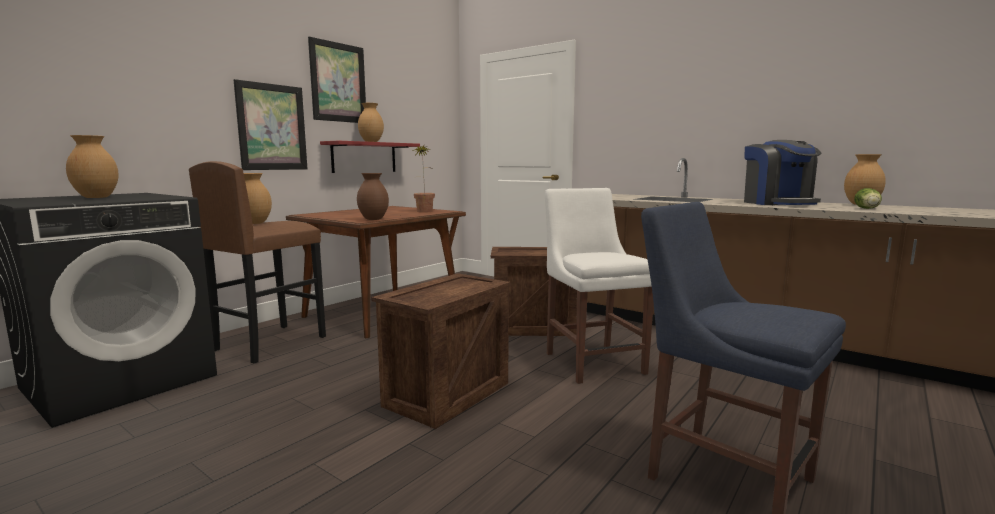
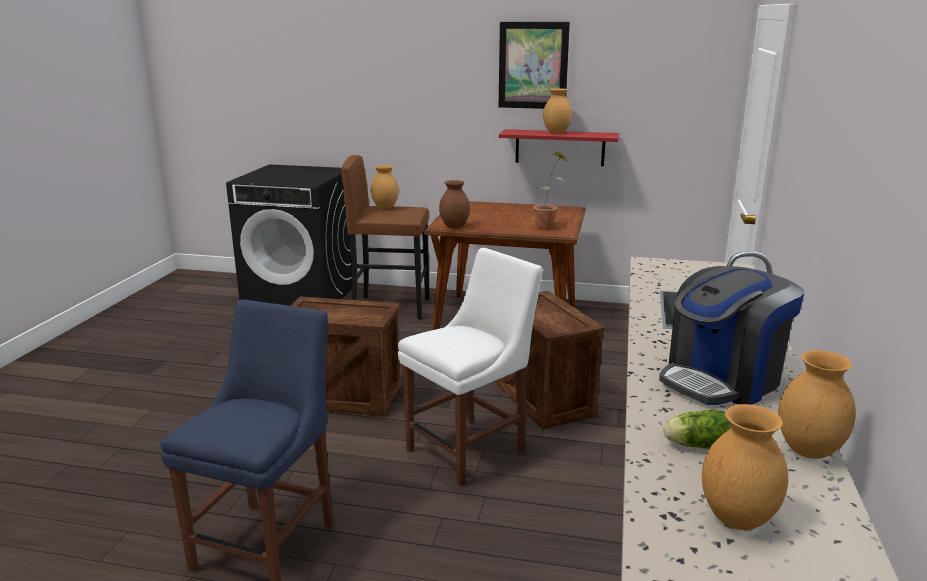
camera: 65 degrees right, 10 degrees up
brown vase [66,135,119,198] -> brown vase moved to [702,404,788,530]
picture [234,79,307,170] -> none

